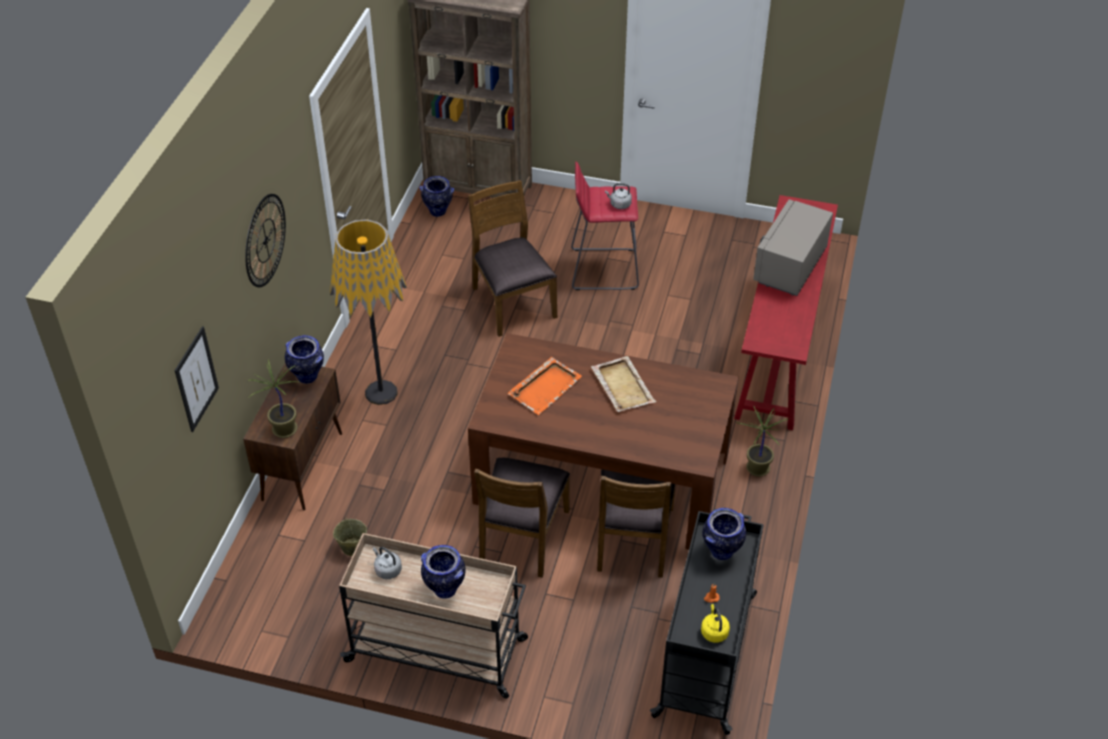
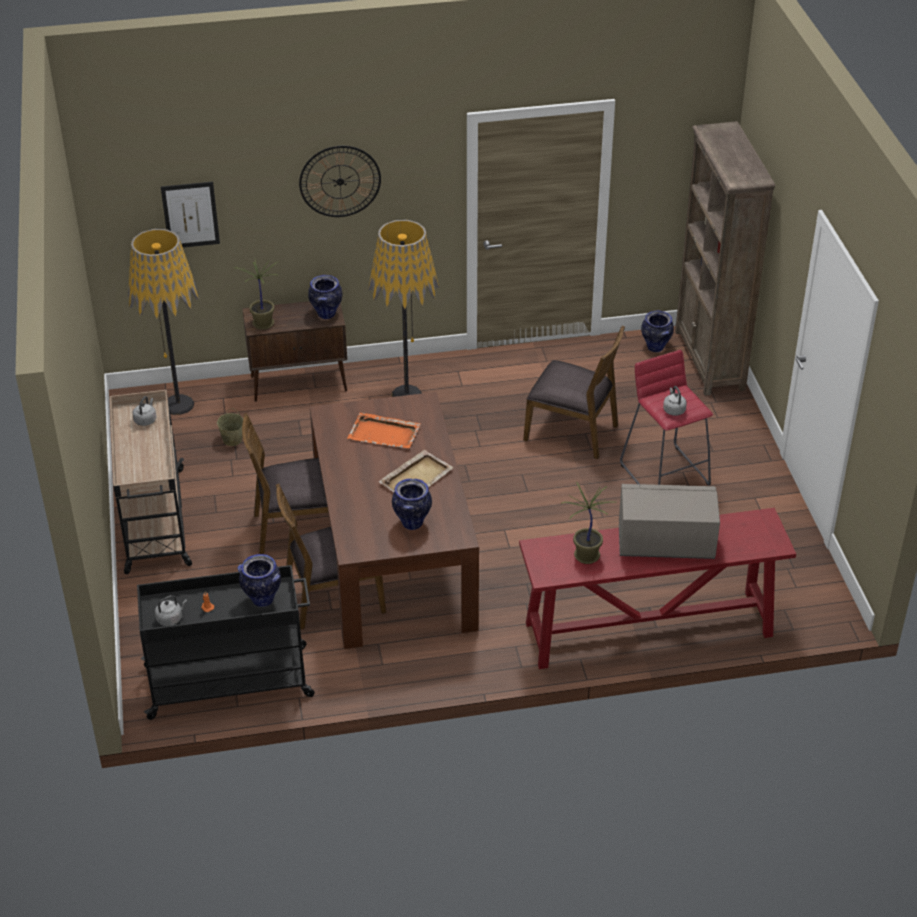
camera: 65 degrees right, 5 degrees down
vase [421,545,466,599] -> vase moved to [392,479,432,530]
brown chair [468,180,557,337] -> brown chair turned 75 degrees clockwise [523,325,625,459]
yellow kettle [701,604,730,643] -> grey kettle [155,595,187,626]
potted plant [738,405,790,477] -> potted plant moved to [561,483,612,564]
none -> floor lamp [128,229,199,415]

